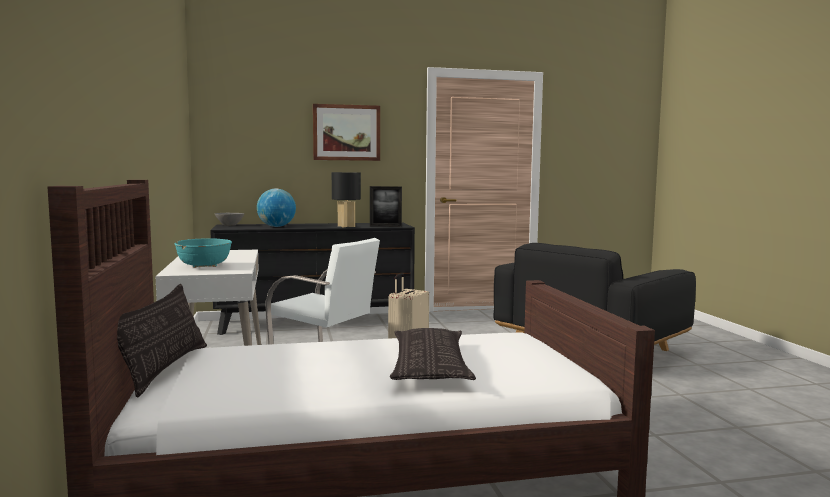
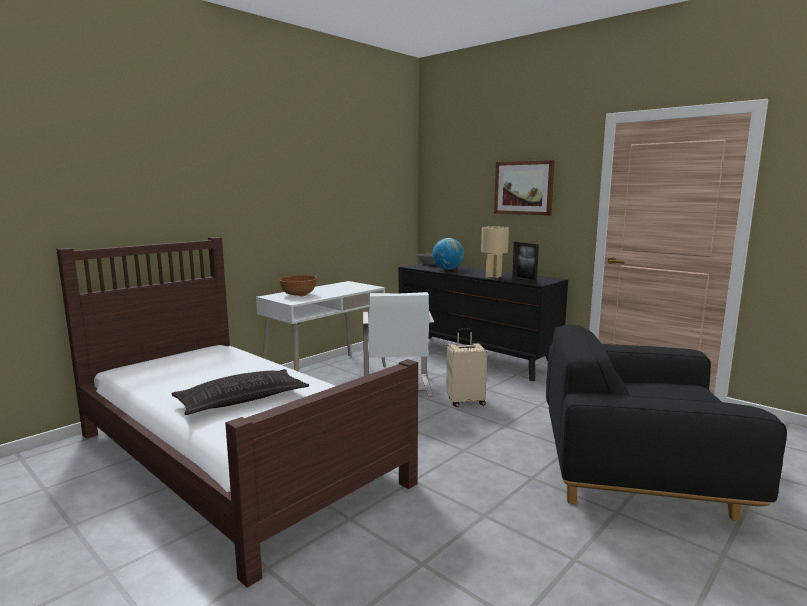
camera: 55 degrees right, 5 degrees up
pillow [117,284,207,398] -> none
turquoise bowl [175,239,232,268] -> brown bowl [279,275,317,296]
black table lamp [332,172,361,227] -> beige table lamp [481,226,509,278]

